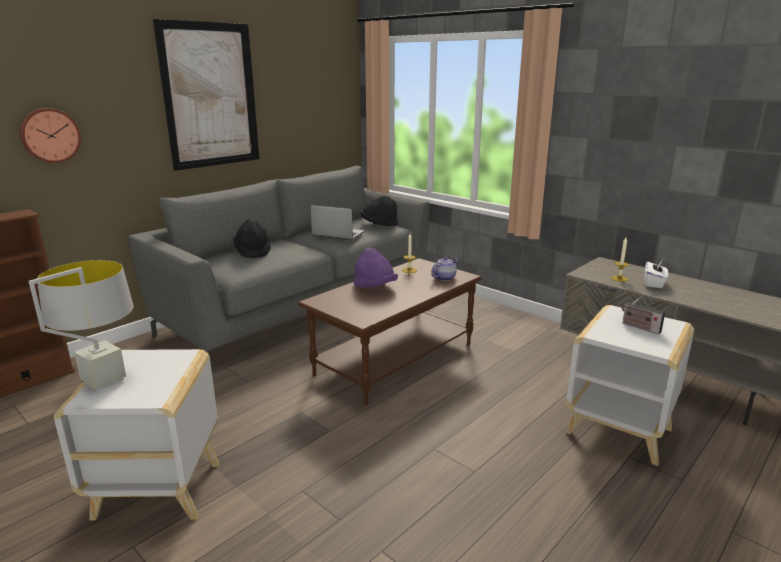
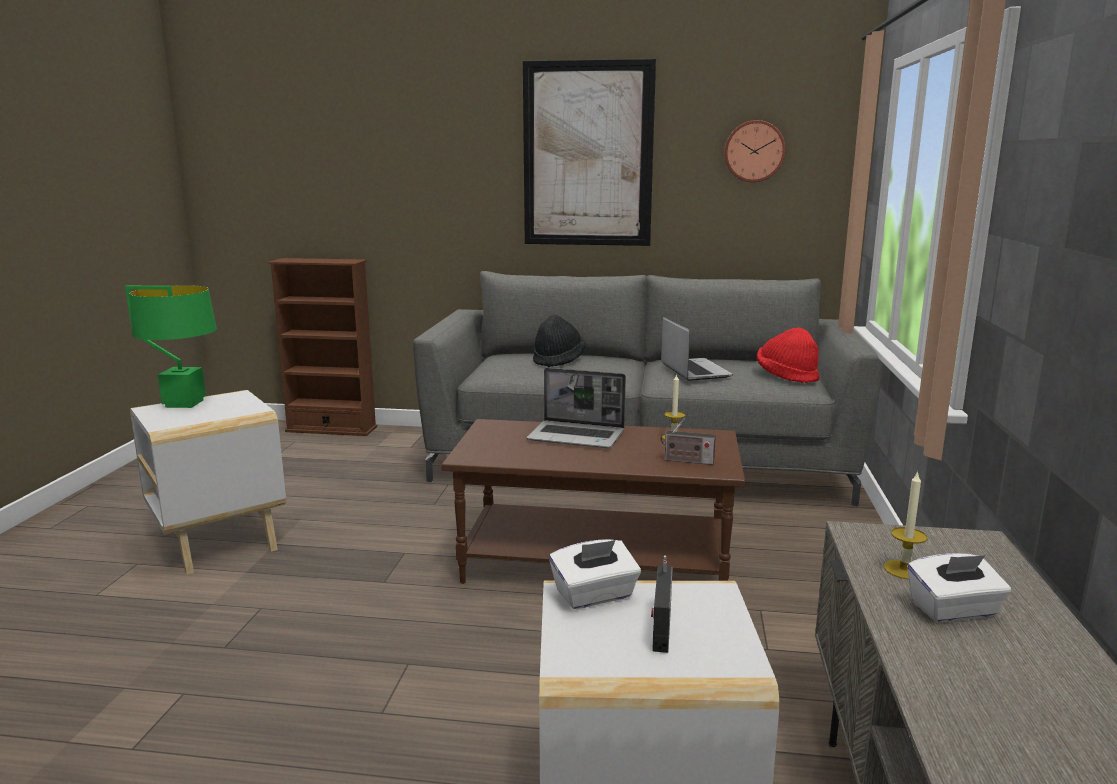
camera: 55 degrees right, 5 degrees down
wall clock [20,108,81,163] -> wall clock moved to [724,120,786,182]
grey table lamp [29,260,134,391] -> green table lamp [125,285,217,408]
purple hat [353,248,398,288] -> laptop [526,368,626,448]
black hat [361,195,398,226] -> red hat [757,328,819,383]
teapot [431,257,458,281] -> radio [661,418,716,465]
none -> white tissue box [549,539,641,609]

